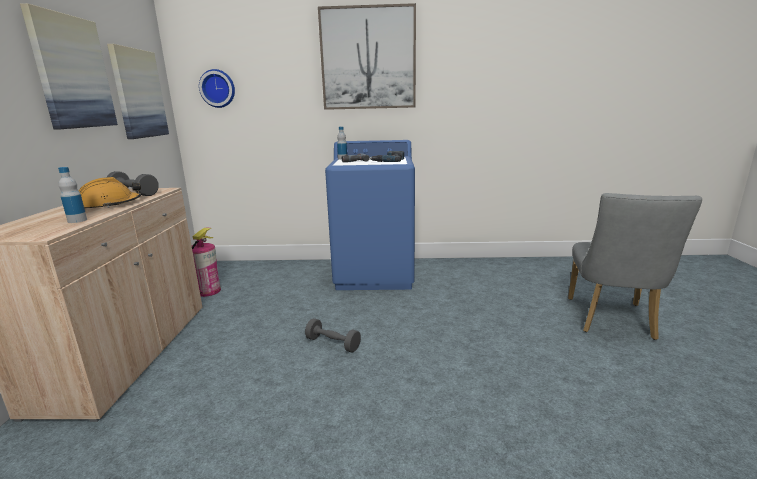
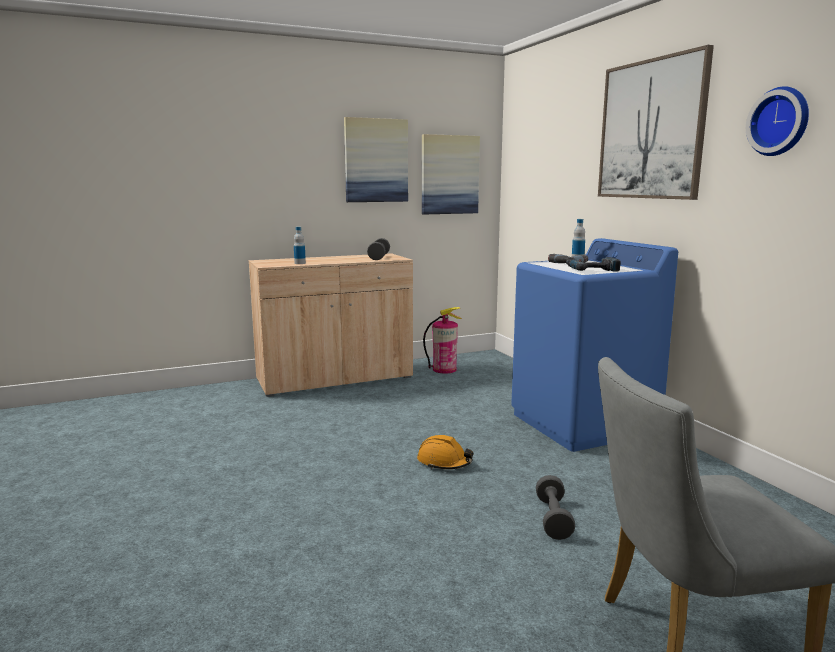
camera: 65 degrees right, 5 degrees down
orange hard hat [79,177,141,208] -> orange hard hat moved to [417,435,474,469]
wall clock [199,69,235,108] -> wall clock moved to [746,86,809,156]
grey dumbbell [305,318,361,352] -> grey dumbbell moved to [536,475,575,540]

